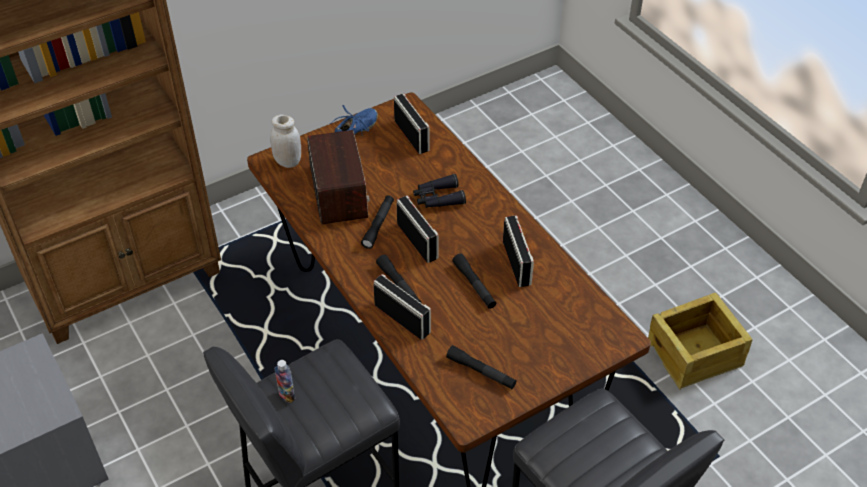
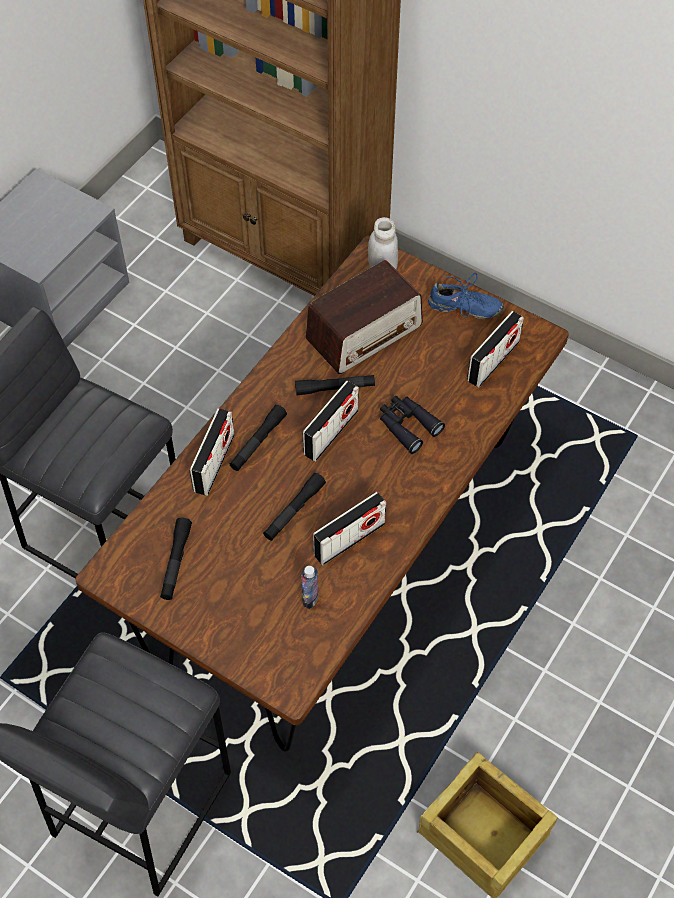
camera: 65 degrees right, 10 degrees up
bottle [274,360,295,403] -> bottle moved to [301,566,318,609]

